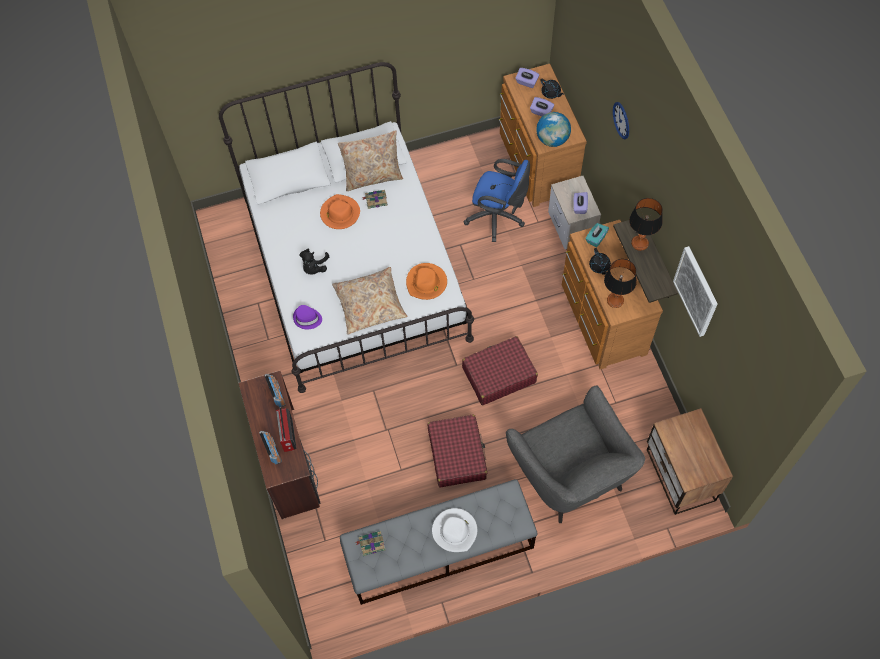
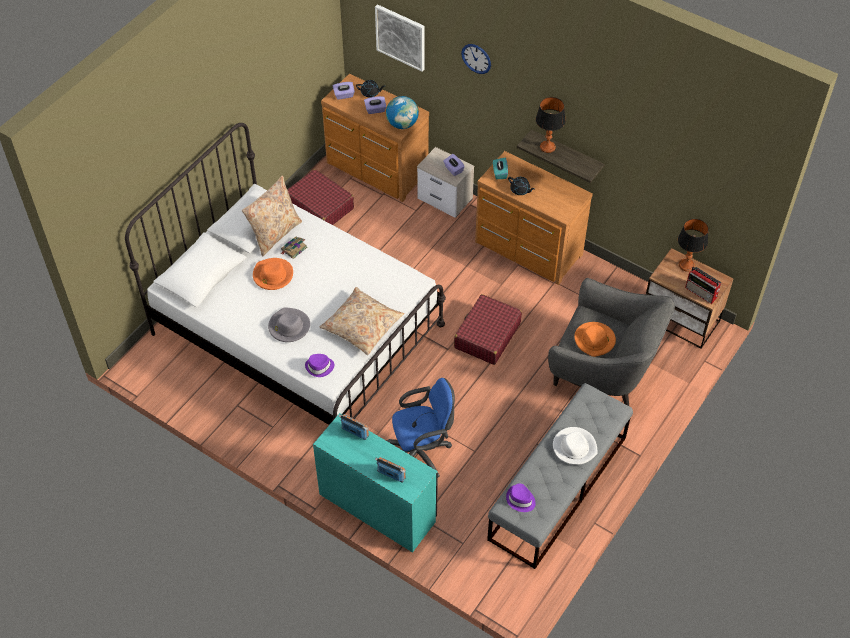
camera: 40 degrees left, 10 degrees down
brown desk [239,371,321,519] -> turquoise desk [313,413,438,553]
radio [276,407,296,452] -> radio moved to [685,267,721,304]
black plush toy [299,248,329,275] -> grey hat [268,307,310,342]
book [356,531,385,556] -> purple hat [506,483,536,512]
orange hat [406,263,447,300] -> orange hat moved to [574,322,616,357]
red suitcase [427,415,487,487] -> red suitcase moved to [287,169,354,225]
blue office chair [463,159,530,242] -> blue office chair moved to [386,378,455,477]
table lamp [604,259,637,308] -> table lamp moved to [678,219,708,272]
picture [673,246,718,337] -> picture moved to [375,4,424,72]

